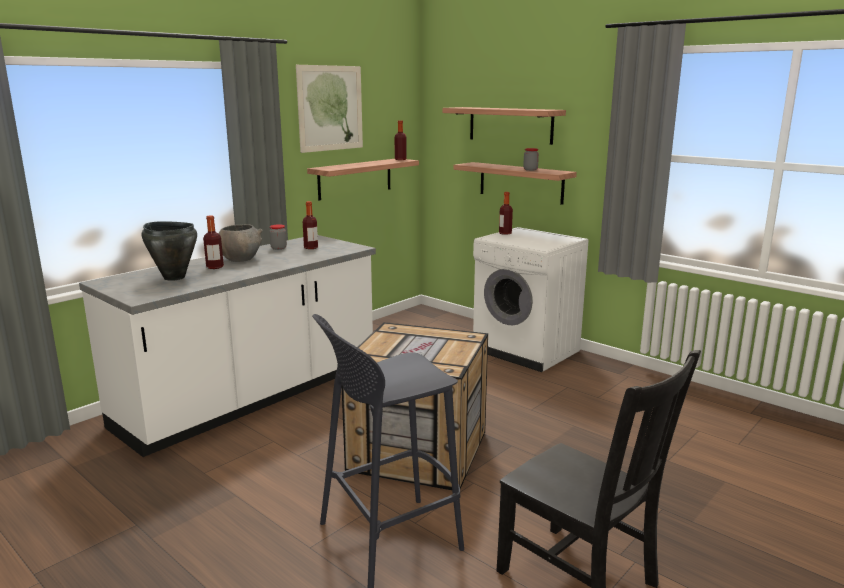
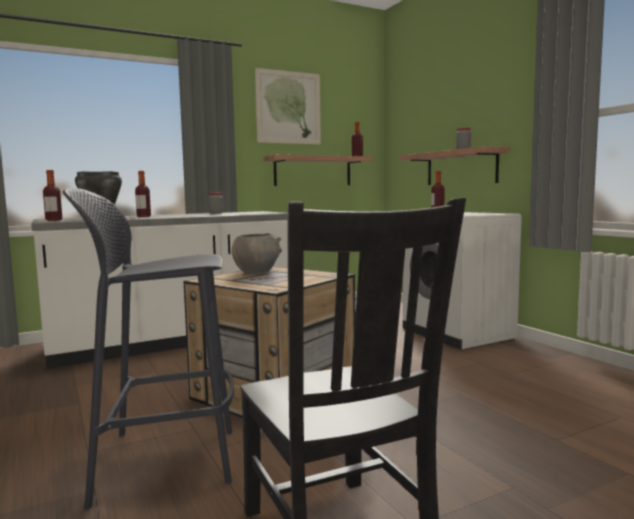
camera: 20 degrees right, 10 degrees down
grey bowl [219,224,263,262] -> grey bowl moved to [232,233,282,273]
bottle [303,201,318,249] -> bottle moved to [43,170,62,221]
shelf [442,107,566,145] -> none

